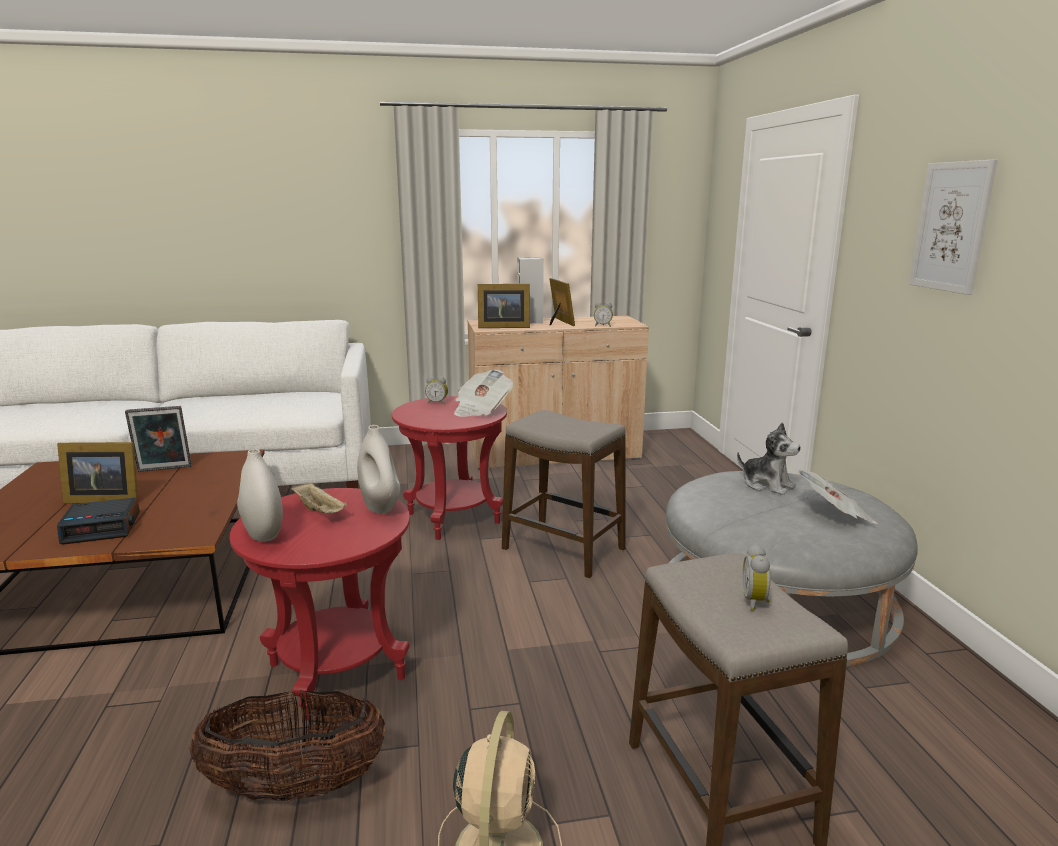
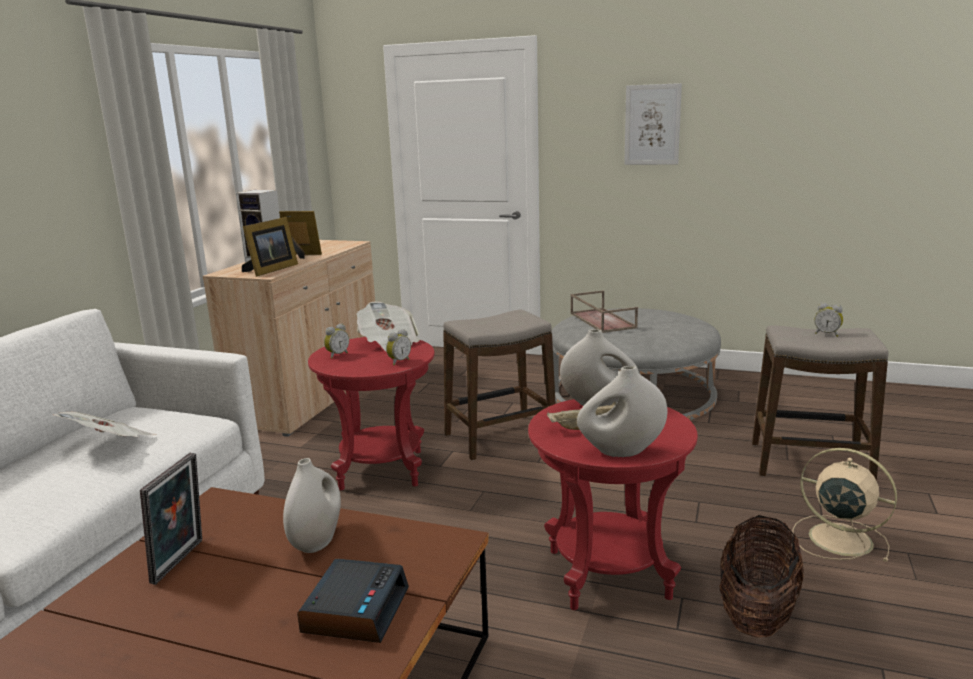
camera: 60 degrees left, 0 degrees up
picture frame [57,442,139,504] -> none
alarm clock [594,302,613,327] -> alarm clock moved to [386,329,411,365]
plush toy [737,422,801,495] -> brown tray [570,290,638,333]
newspaper [795,469,878,524] -> newspaper moved to [53,412,157,437]
none -> white vase [283,458,341,553]

